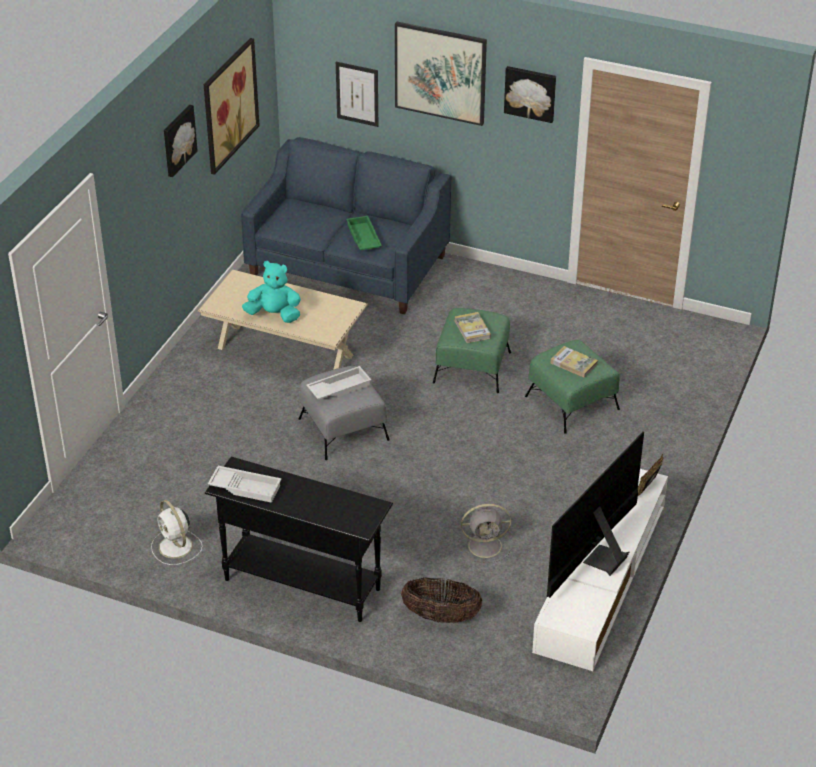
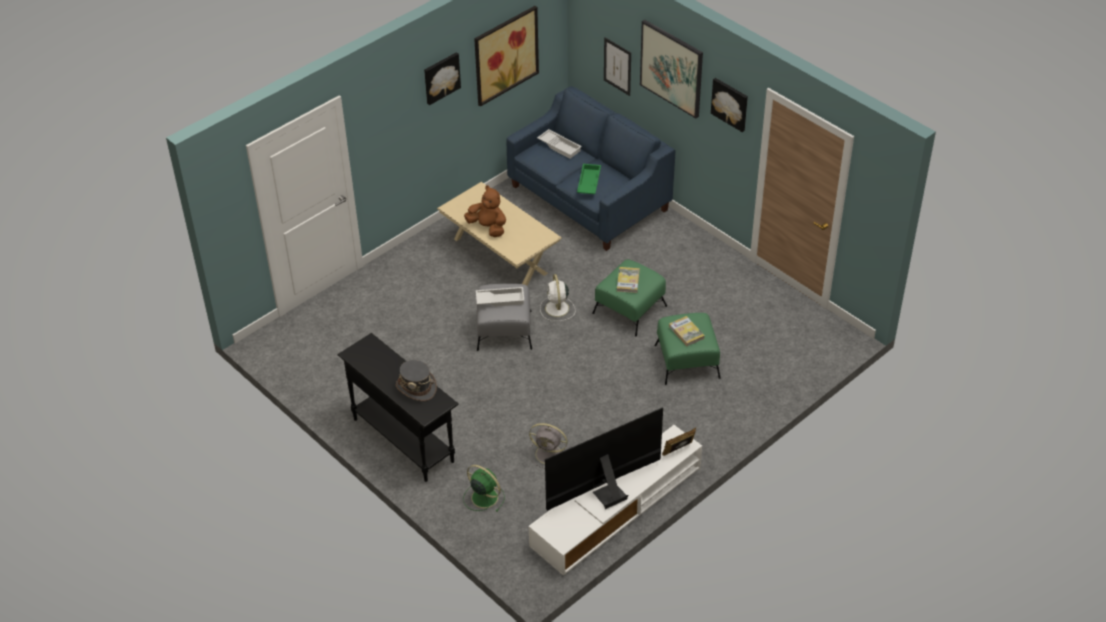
camera: 25 degrees right, 5 degrees up
white fan [151,500,203,565] -> white fan moved to [540,274,576,321]
white tray [208,466,282,503] -> white tray moved to [537,129,582,159]
turquoise plush toy [242,261,301,323] -> brown plush toy [464,185,506,237]
basket [401,577,482,623] -> green fan [463,465,505,512]
none -> grey hat [396,360,437,401]

